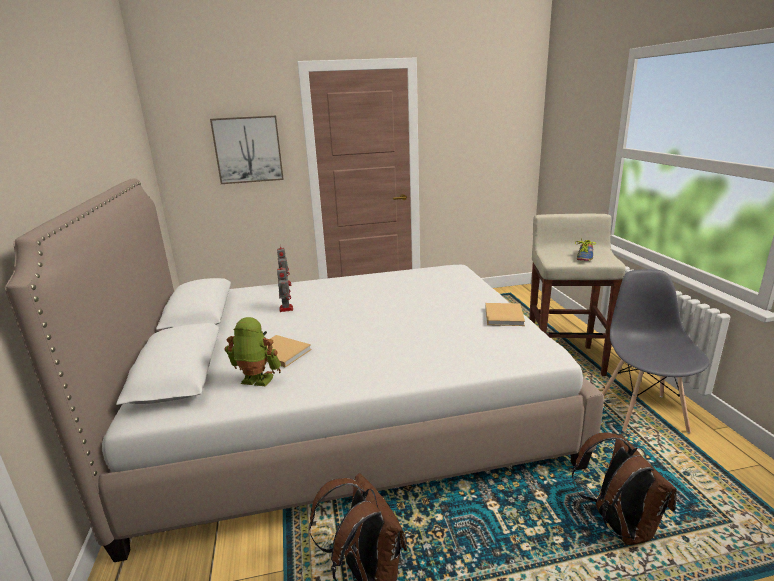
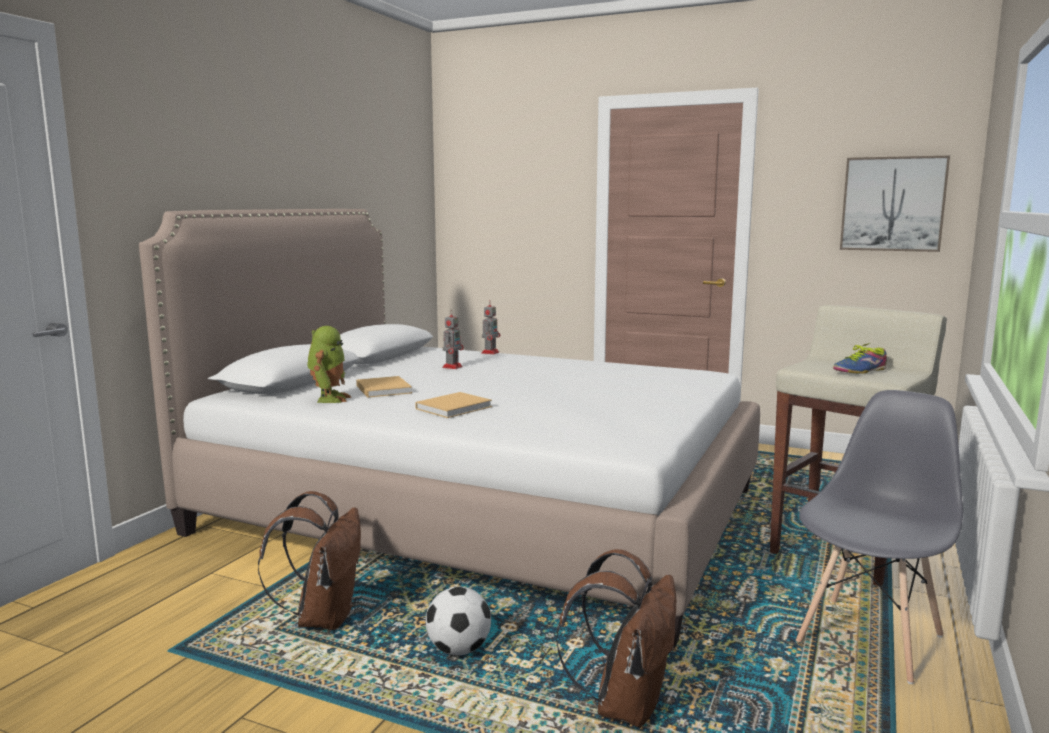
camera: 35 degrees right, 10 degrees down
picture [210,116,284,184] -> picture moved to [840,156,950,252]
toy robot [225,317,281,386] -> toy robot turned 45 degrees clockwise [307,326,351,403]
beige book [485,303,525,326] -> beige book moved to [415,392,492,418]
none -> football [426,586,491,655]

